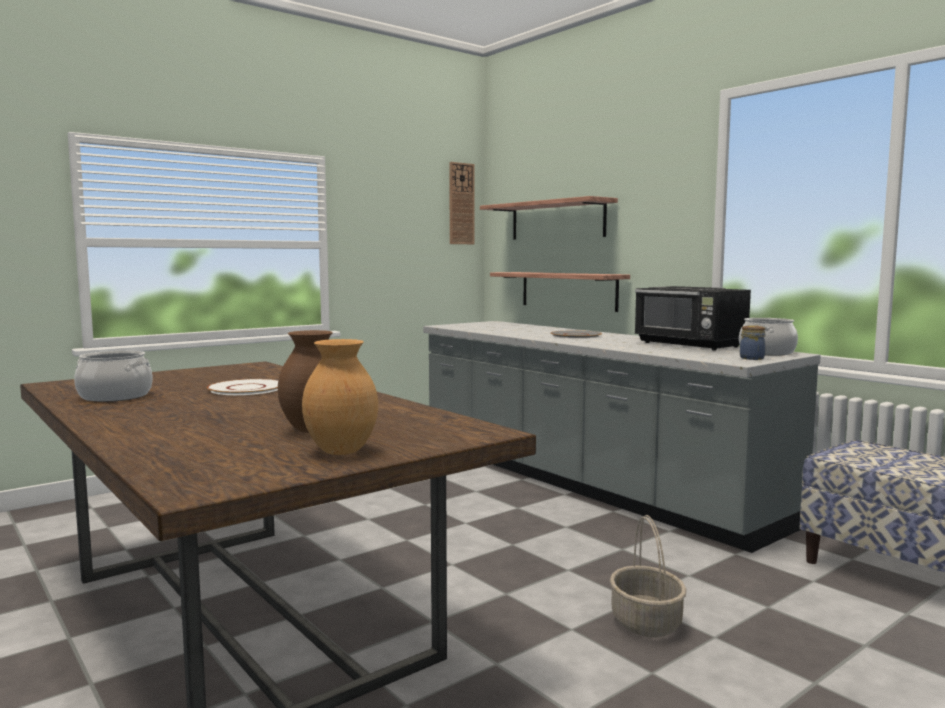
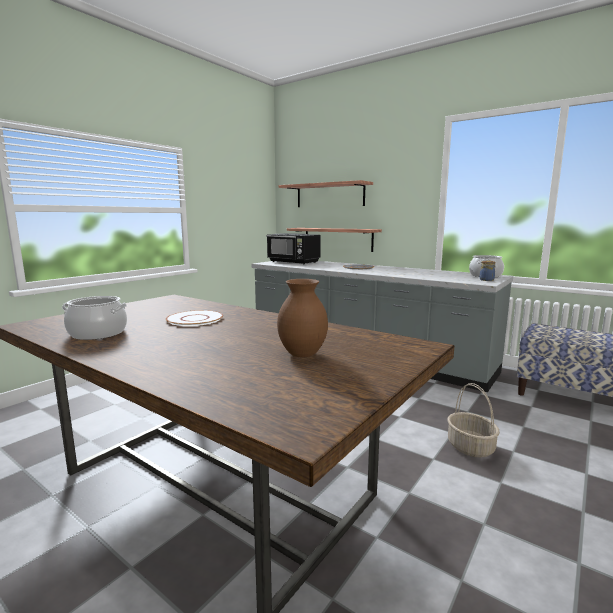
camera: 15 degrees left, 5 degrees up
brown vase [302,339,378,455] -> none
wall clock [449,162,475,244] -> none
black microwave [635,286,751,350] -> black microwave moved to [266,233,321,264]

